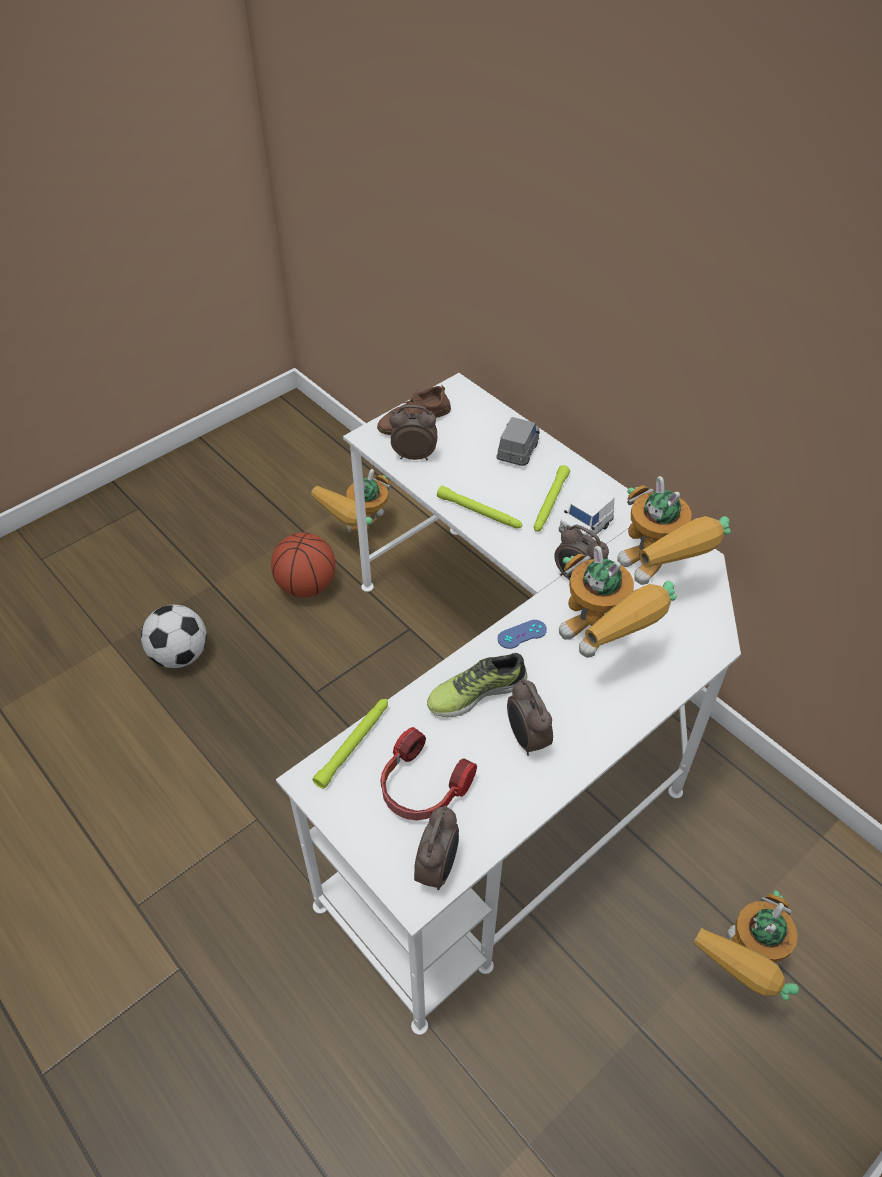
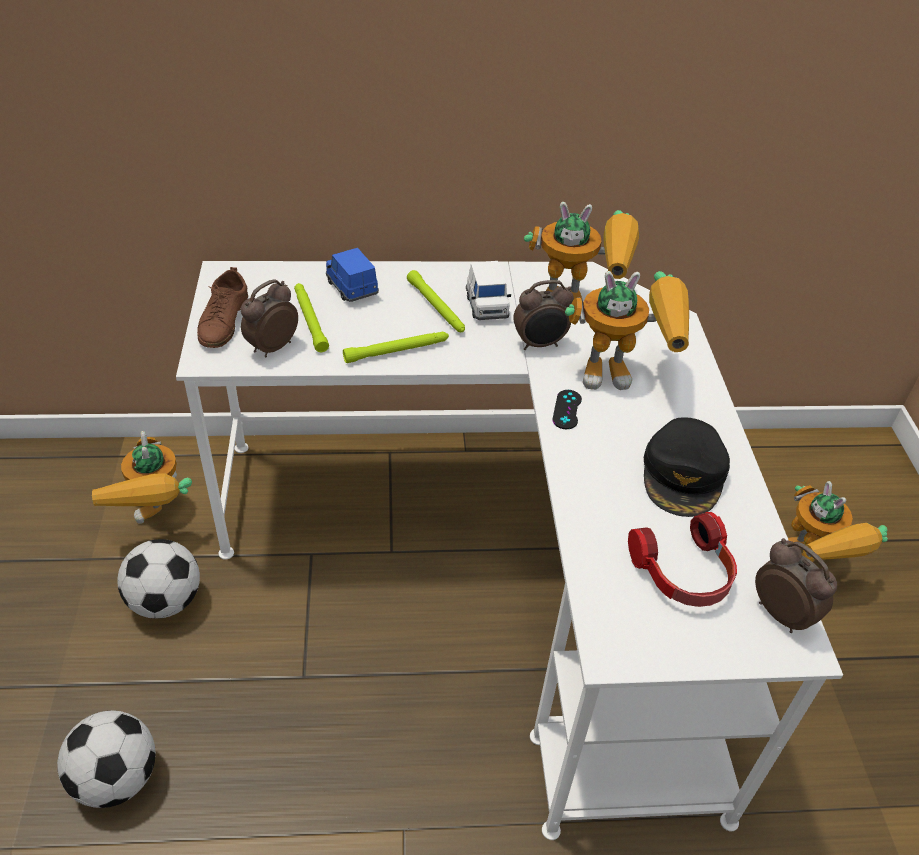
camera: 55 degrees left, 5 degrees down
basketball [271,533,336,597] -> football [117,539,200,619]
green flashlight [312,699,388,789] -> green flashlight moved to [294,283,329,352]
shoe [427,653,528,717] -> none
grey toy car [496,417,540,466] -> blue toy car [326,248,379,302]
blue game controller [498,620,547,649] -> black game controller [552,390,582,429]
alarm clock [507,678,553,756] -> black cap [644,417,730,517]

